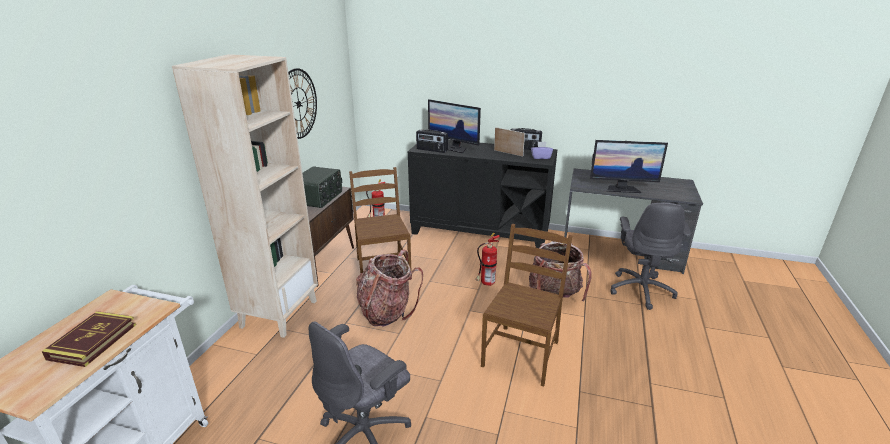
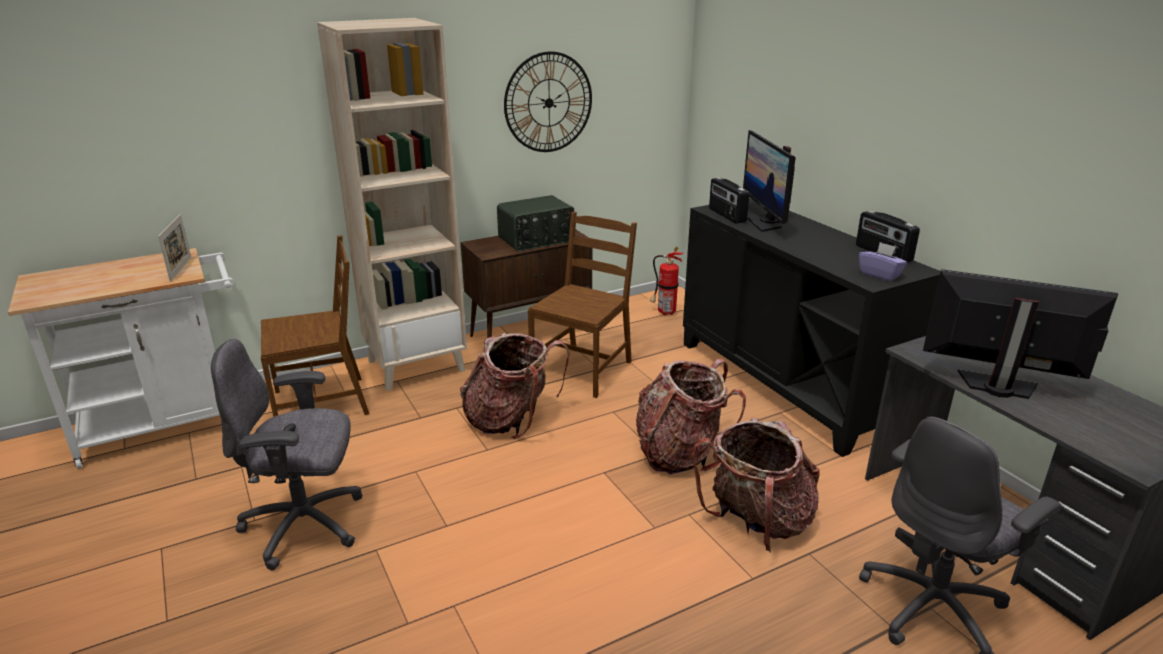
camera: 45 degrees right, 0 degrees up
book [41,311,136,367] -> none
fire extinguisher [475,233,500,286] -> backpack [636,359,746,474]
brown chair [481,224,573,387] -> brown chair moved to [261,235,369,417]
picture frame [494,127,525,157] -> picture frame moved to [158,214,191,282]
monitor [590,140,668,193] -> monitor turned 150 degrees clockwise [923,269,1118,399]

